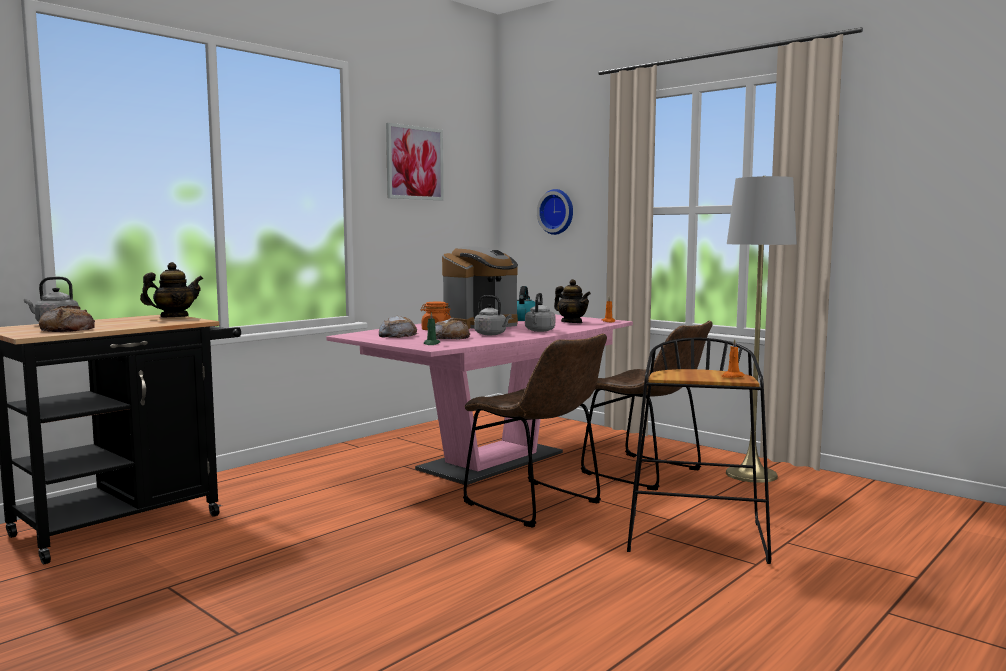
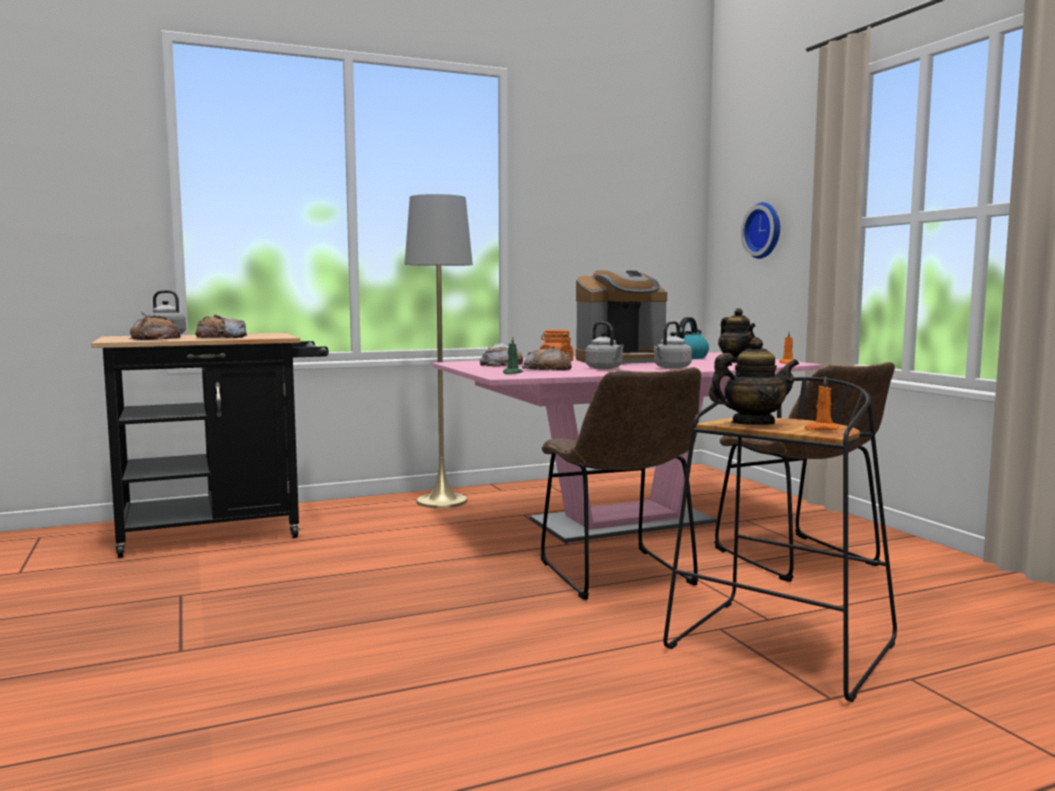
camera: 25 degrees right, 0 degrees up
teapot [140,262,203,317] -> teapot moved to [709,337,799,425]
picture [386,123,443,200] -> none
grey floor lamp [726,176,797,483] -> grey floor lamp moved to [404,194,473,508]
none -> bread [195,314,247,338]

